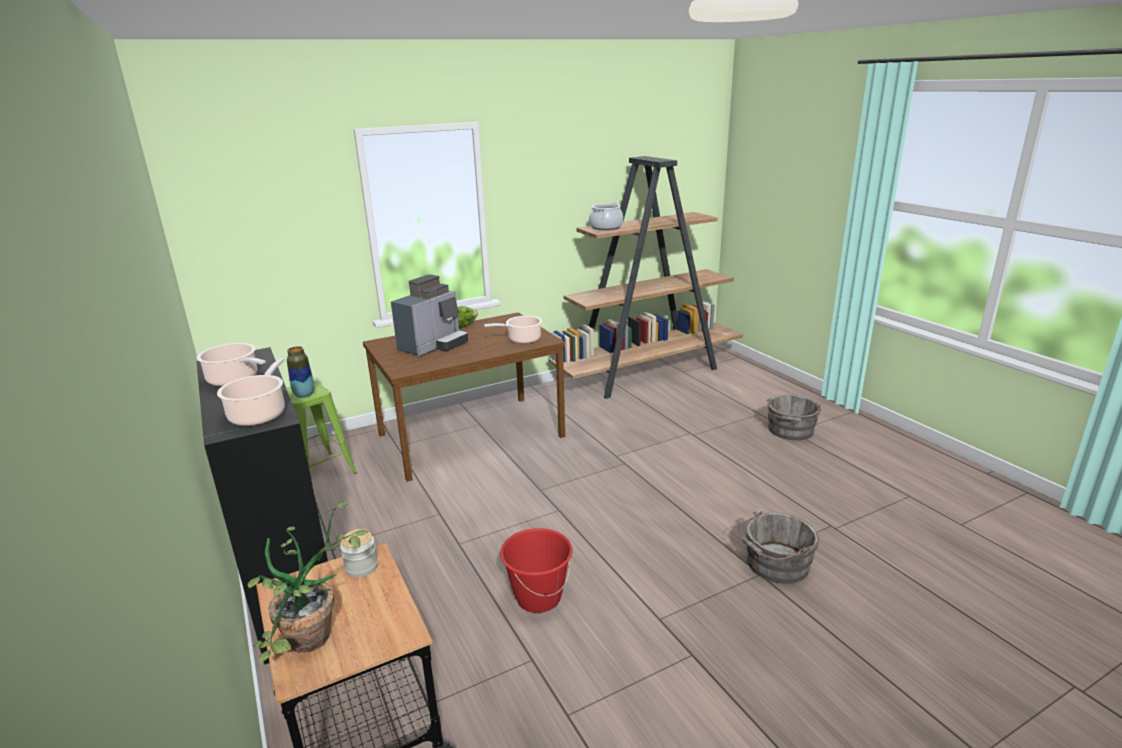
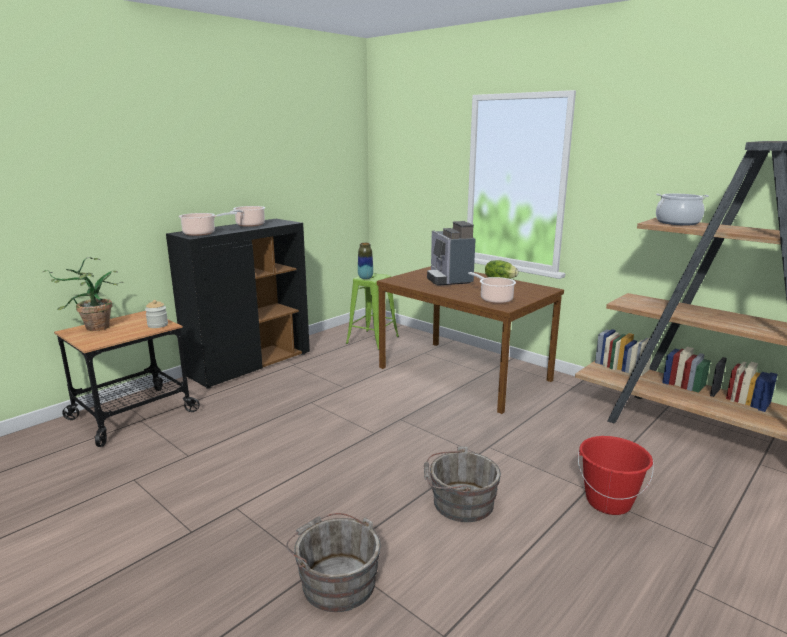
camera: 70 degrees right, 5 degrees down
coffee machine [391,274,468,356] -> coffee machine turned 60 degrees clockwise [427,221,476,286]
red bucket [500,528,573,613] -> red bucket moved to [578,436,654,515]
grey bucket [767,395,822,441] -> grey bucket moved to [424,447,501,522]

